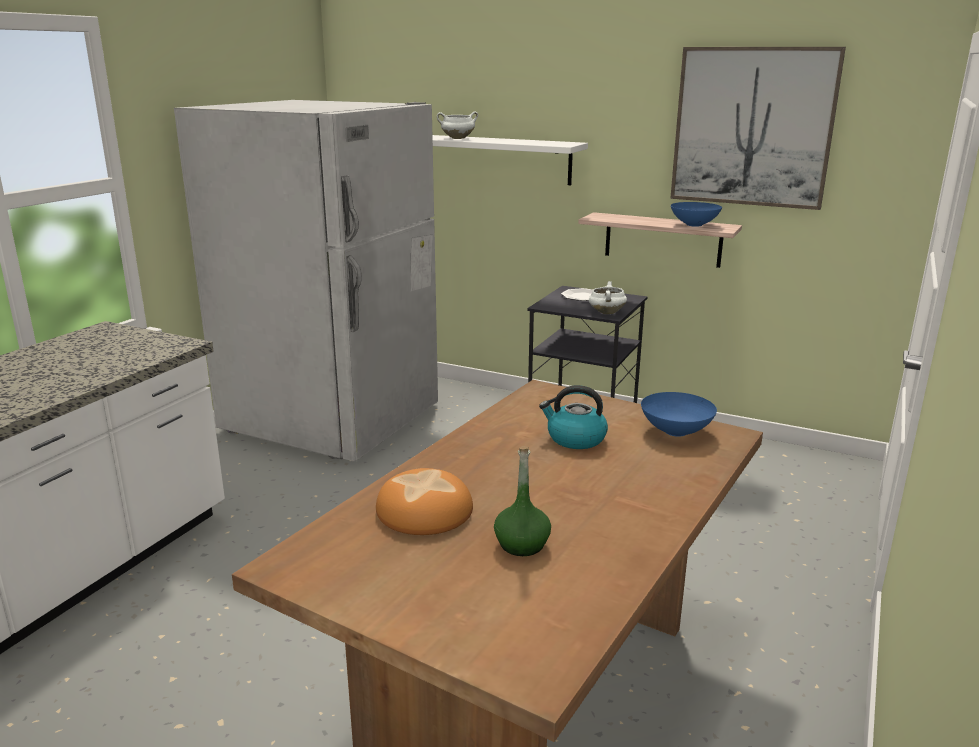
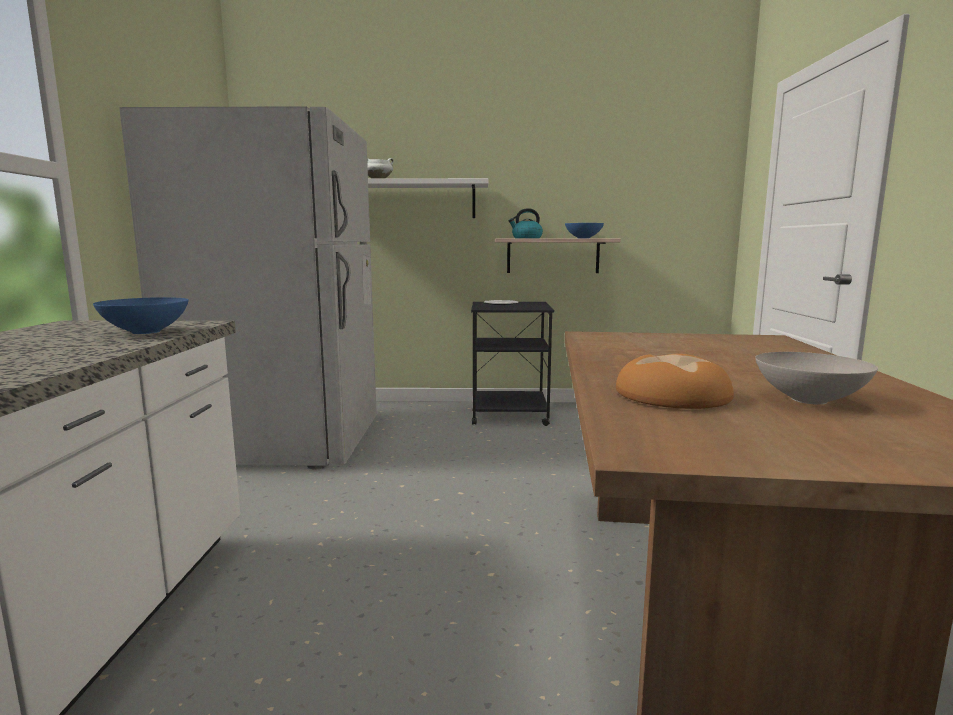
camera: 25 degrees left, 10 degrees down
green bottle [494,446,551,556] -> white bowl [755,352,878,405]
kettle [539,385,608,449] -> kettle moved to [509,208,543,239]
white cooking pot [589,281,627,314] -> none
blue bowl [641,392,717,437] -> blue bowl moved to [93,297,189,334]
picture [670,47,846,210] -> none

